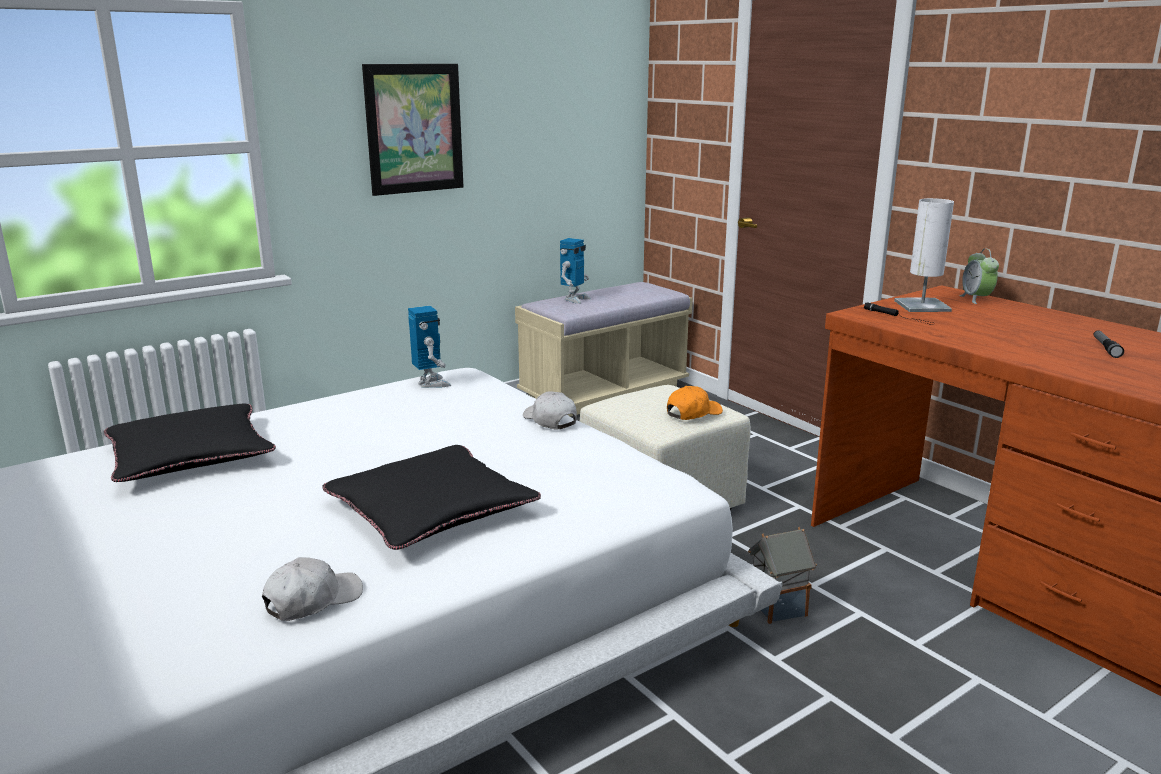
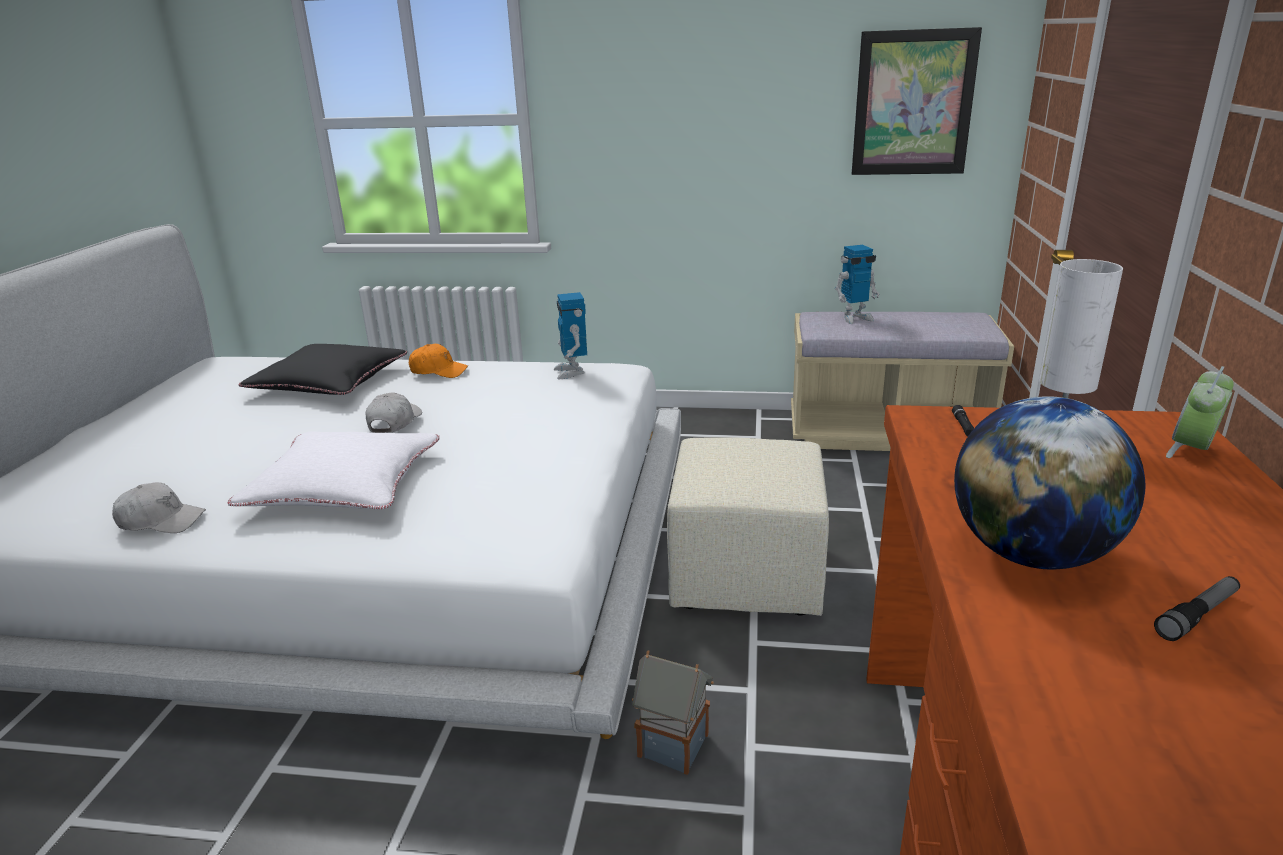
camera: 45 degrees right, 5 degrees up
black pillow [322,445,541,550] -> white pillow [228,431,440,509]
picture [362,64,464,196] -> picture moved to [852,27,982,175]
toy robot [408,306,451,388] -> toy robot turned 150 degrees clockwise [554,292,587,379]
white cap [523,391,577,430] -> white cap moved to [365,392,422,433]
orange cap [667,386,723,420] -> orange cap moved to [409,344,468,378]
none -> globe [954,396,1146,570]

